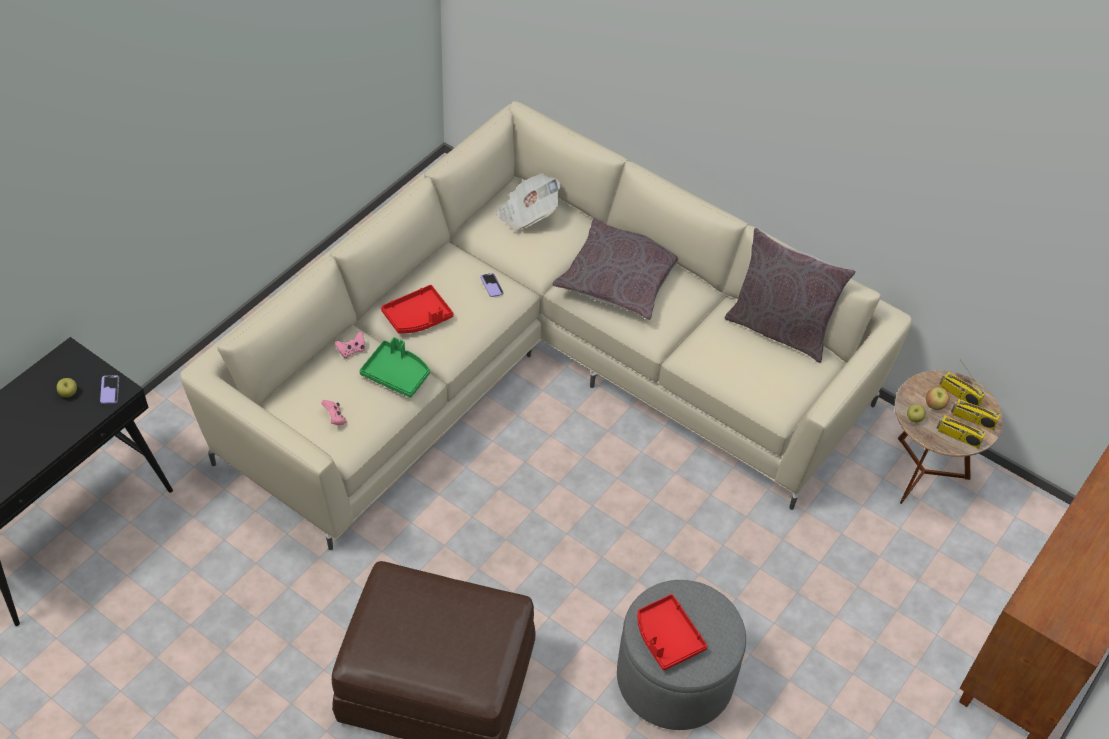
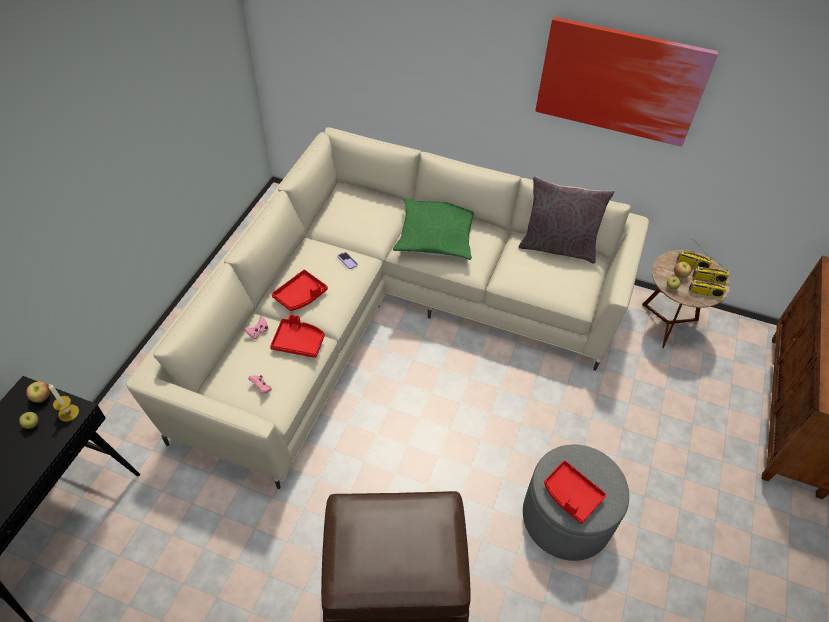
camera: 15 degrees left, 0 degrees up
phone [100,376,119,404] -> candle [49,384,79,422]
green tray [359,337,430,398] -> red tray [270,314,325,358]
newspaper [496,173,561,232] -> none
grey pillow [552,218,678,320] -> green pillow [393,198,474,260]
none -> apple [26,381,50,403]
none -> picture [535,17,718,147]

